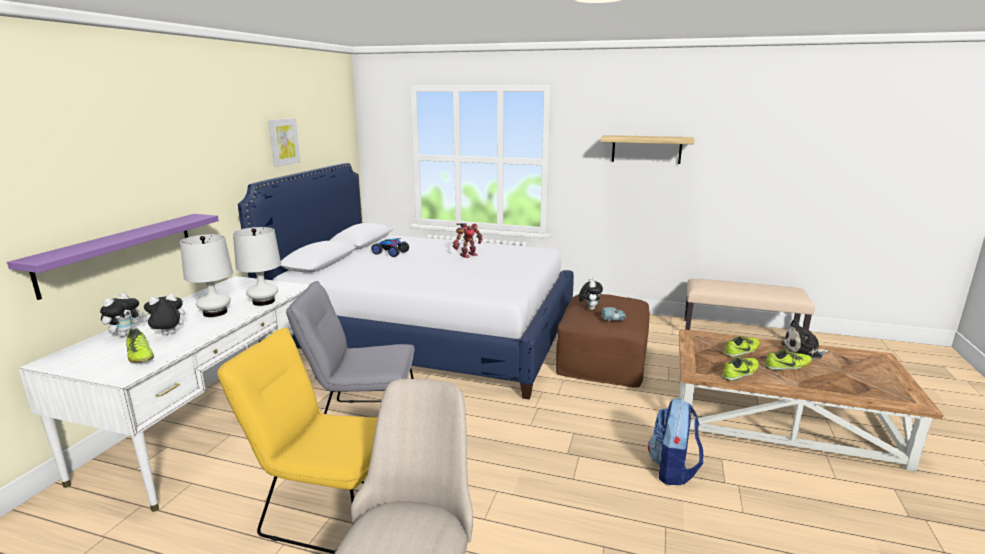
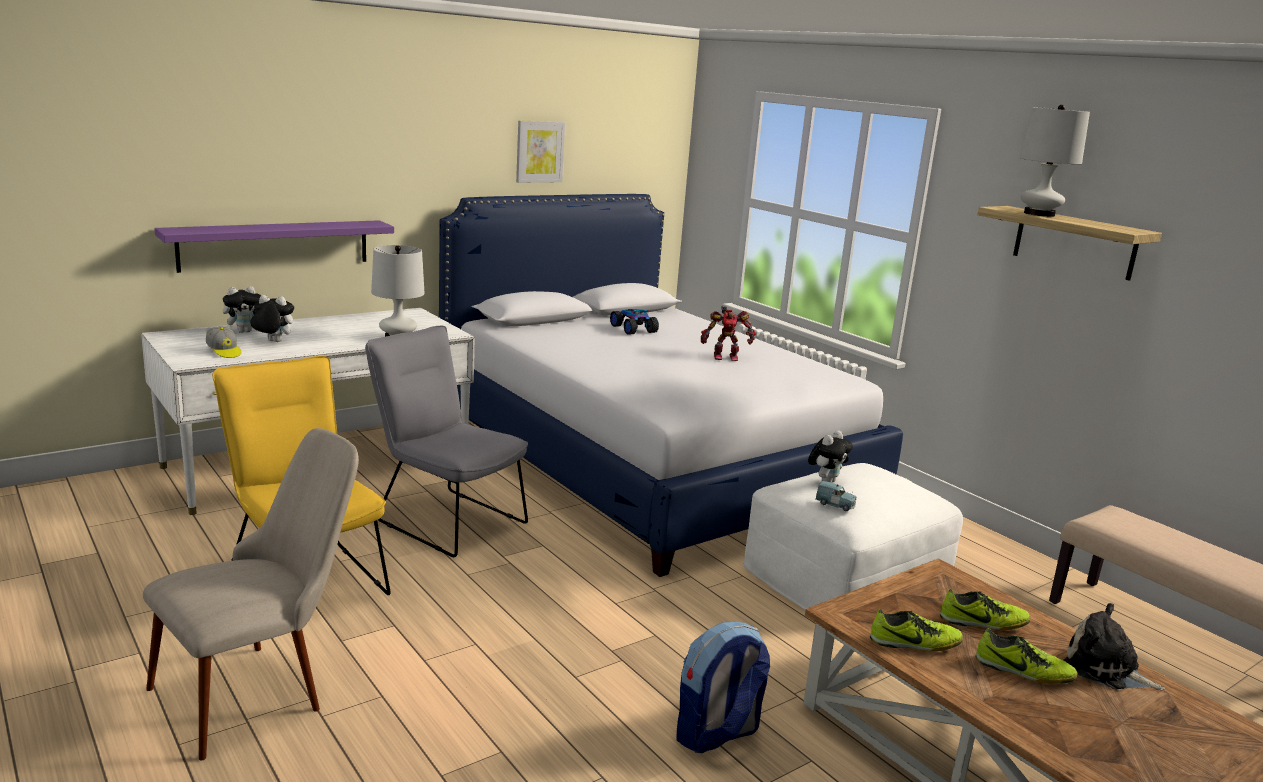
camera: 35 degrees right, 0 degrees up
shoe [126,328,154,363] -> cap [206,326,241,358]
white table lamp [180,234,233,317] -> white table lamp moved to [1019,105,1090,217]
brown ottoman [556,294,650,388] -> white ottoman [744,463,963,610]

